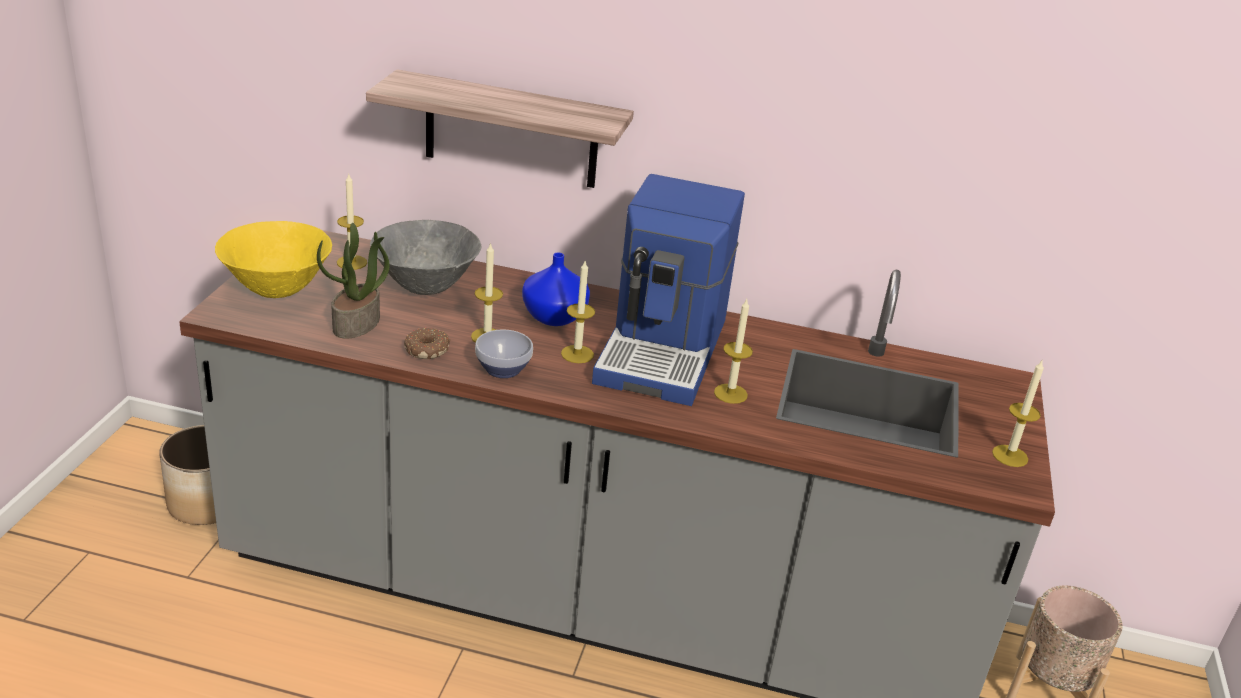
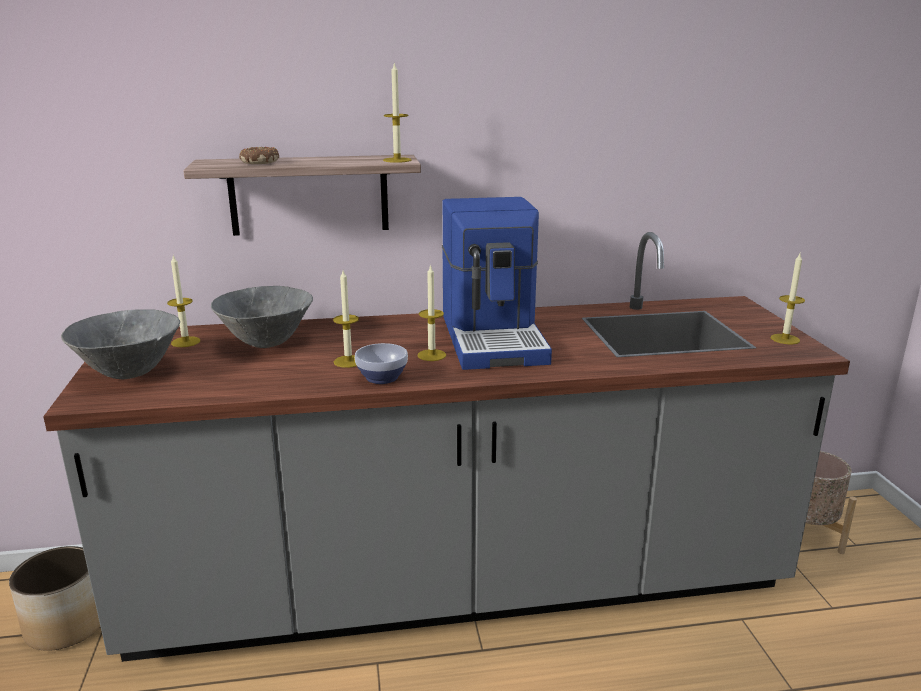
camera: 20 degrees left, 10 degrees down
yellow bowl [215,221,332,298] -> grey bowl [61,309,180,379]
potted plant [317,223,390,339] -> none
donut [404,328,451,359] -> donut moved to [239,146,279,164]
blue vase [522,253,590,326] -> none
candle [714,299,753,404] -> candle moved to [383,62,411,163]

